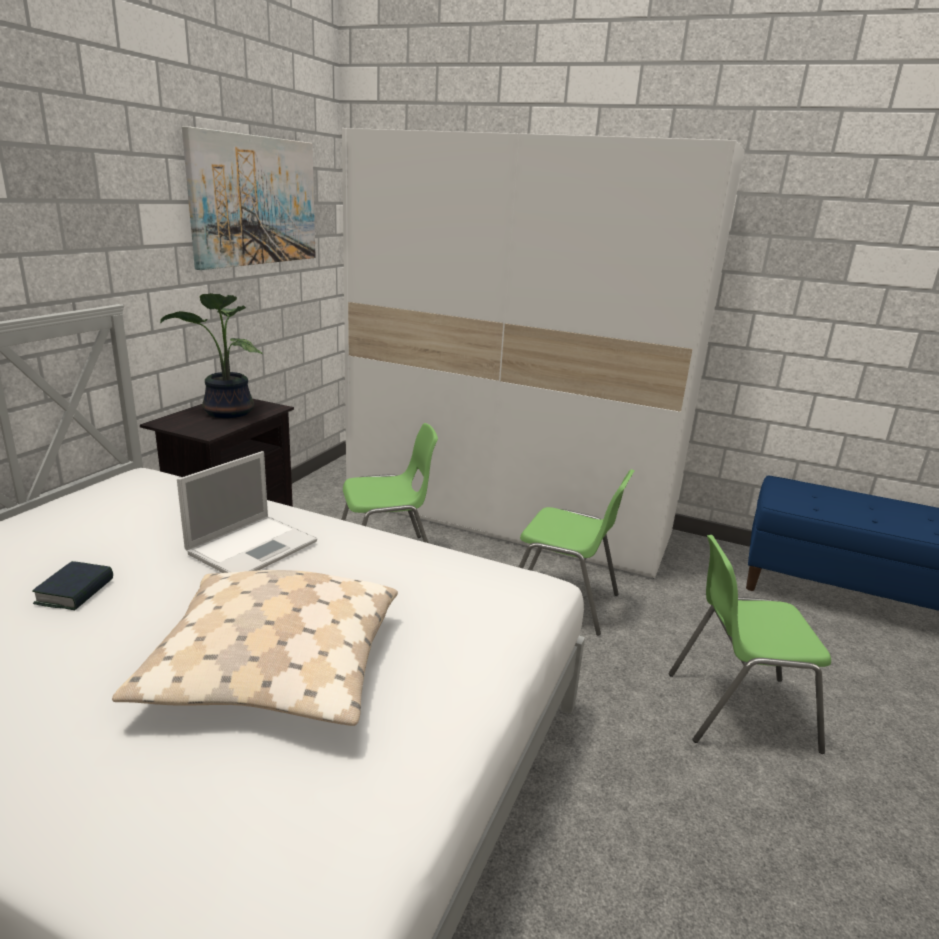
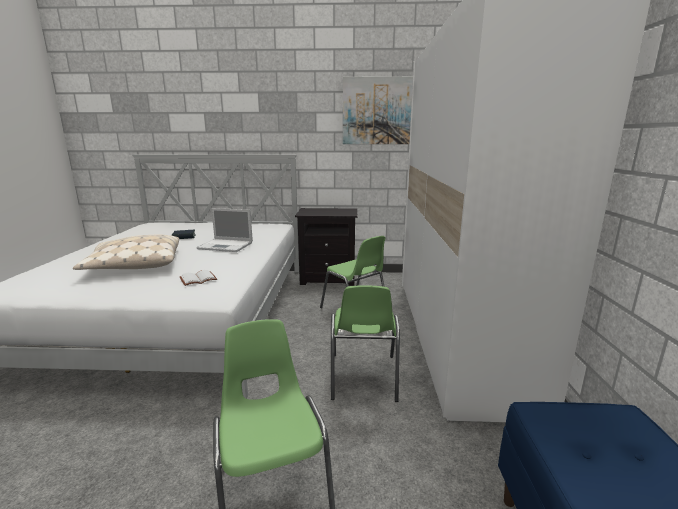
camera: 70 degrees right, 5 degrees down
potted plant [160,293,263,418] -> none
none -> white book [180,270,217,286]

